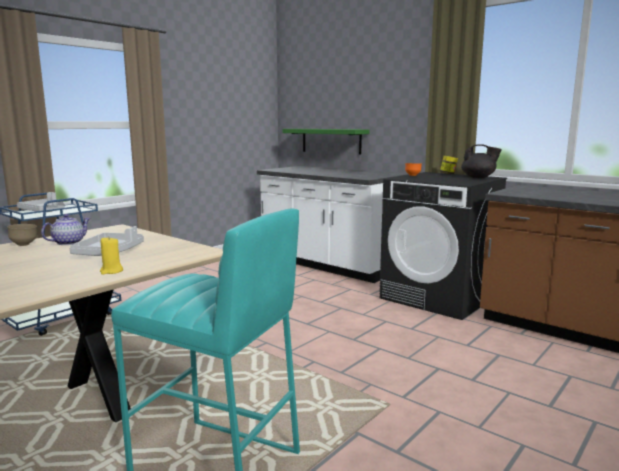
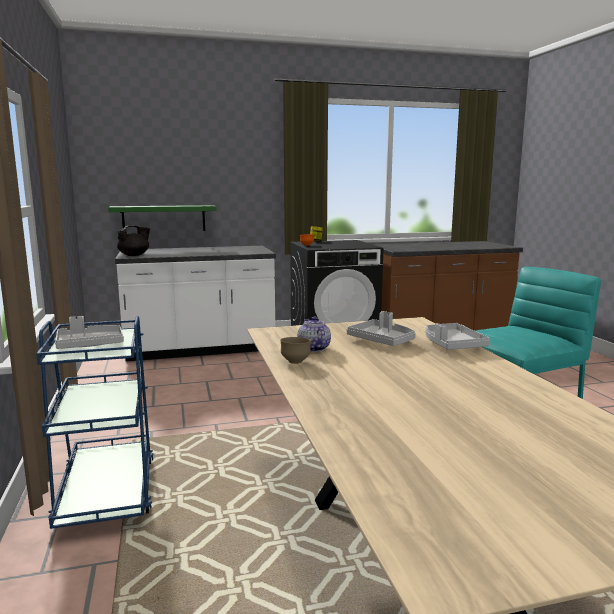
camera: 55 degrees left, 0 degrees up
yellow candle [100,236,123,275] -> grey tray [426,323,490,350]
black teapot [461,144,502,178] -> black teapot moved to [117,225,150,256]

